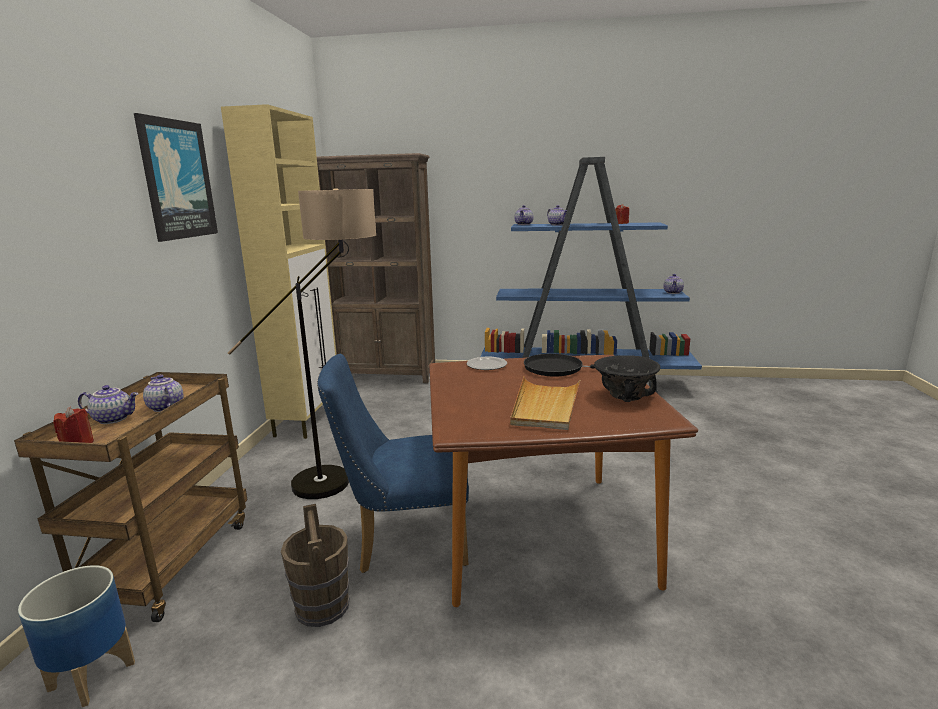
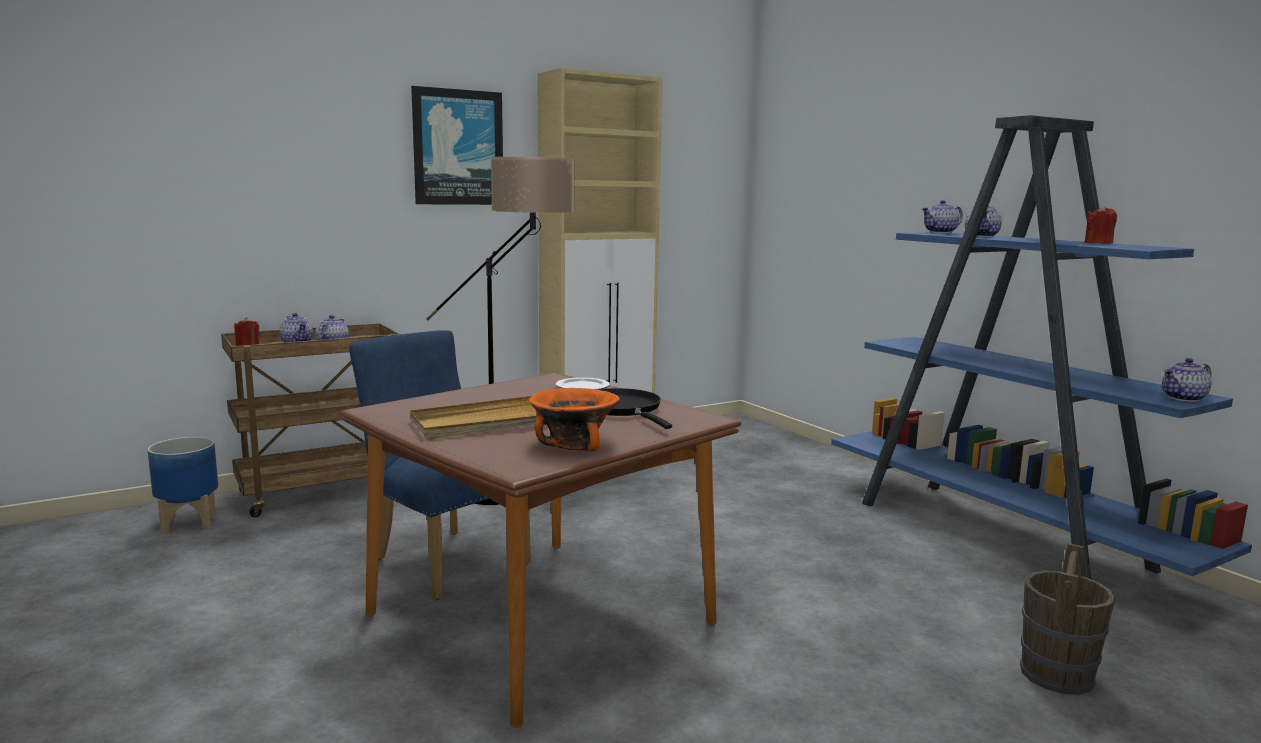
camera: 50 degrees right, 5 degrees down
brown bucket [281,504,349,627] -> brown bucket moved to [1020,543,1115,695]
brown bookcase [317,153,435,383] -> none
black bowl [594,355,660,402] -> orange bowl [529,388,620,451]

